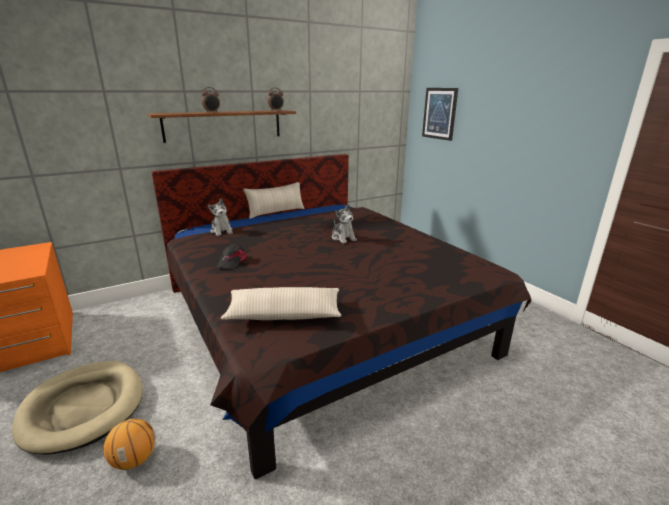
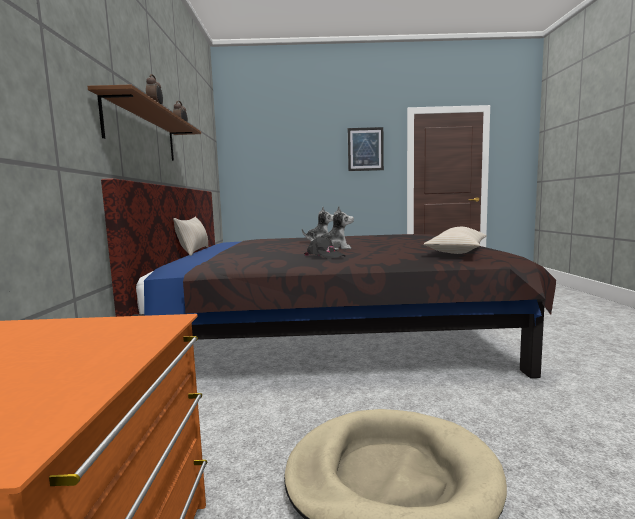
camera: 60 degrees left, 15 degrees down
basketball [103,419,156,470] -> none
plush toy [208,199,233,236] -> plush toy moved to [313,206,354,250]
picture [422,88,458,141] -> picture moved to [348,127,384,171]

